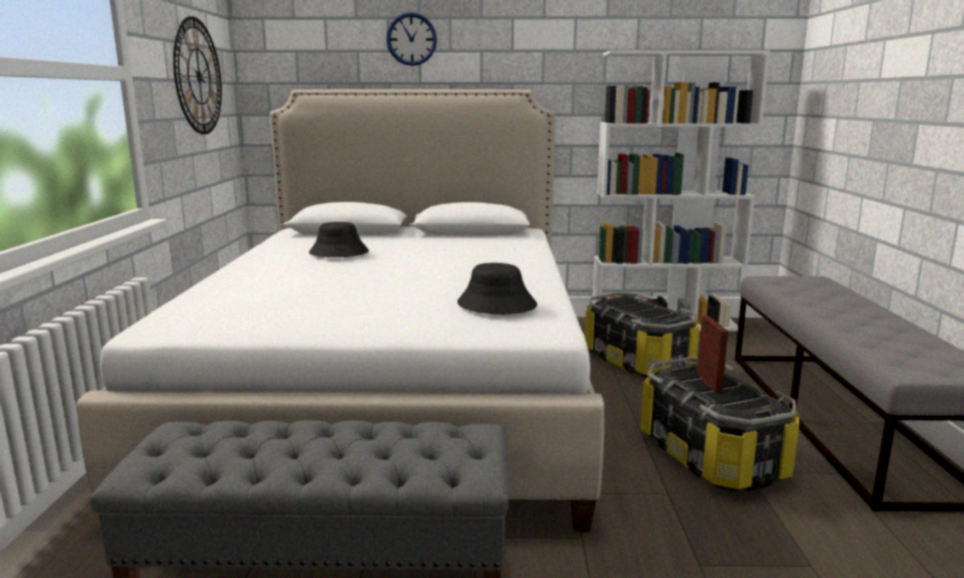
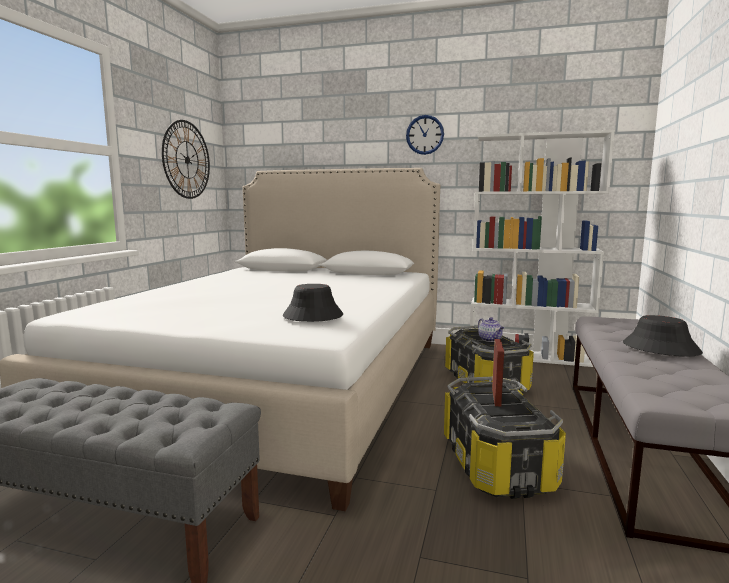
camera: 15 degrees right, 5 degrees down
black hat [309,222,369,257] -> black hat moved to [623,315,703,356]
wall clock [386,12,437,66] -> wall clock moved to [406,115,444,155]
none -> teapot [478,317,504,342]

